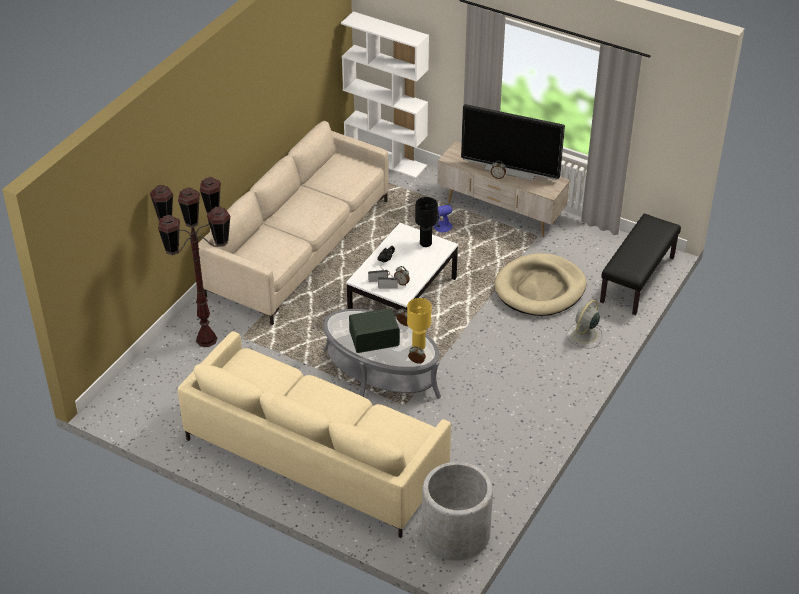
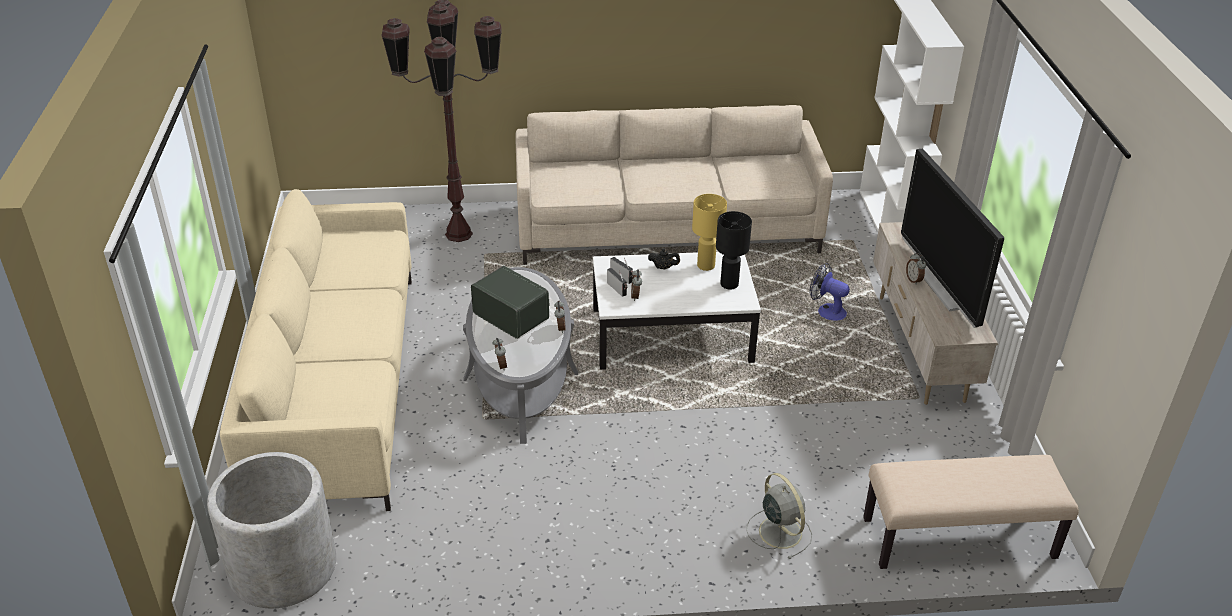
camera: 55 degrees right, 5 degrees down
yellow table lamp [407,298,431,349] -> yellow table lamp moved to [692,194,727,271]
beige dog bed [494,253,586,316] -> none
grey fan [566,300,602,348] -> grey fan turned 60 degrees clockwise [746,473,812,559]
black bench [600,214,681,315] -> beige bench [863,455,1079,569]

